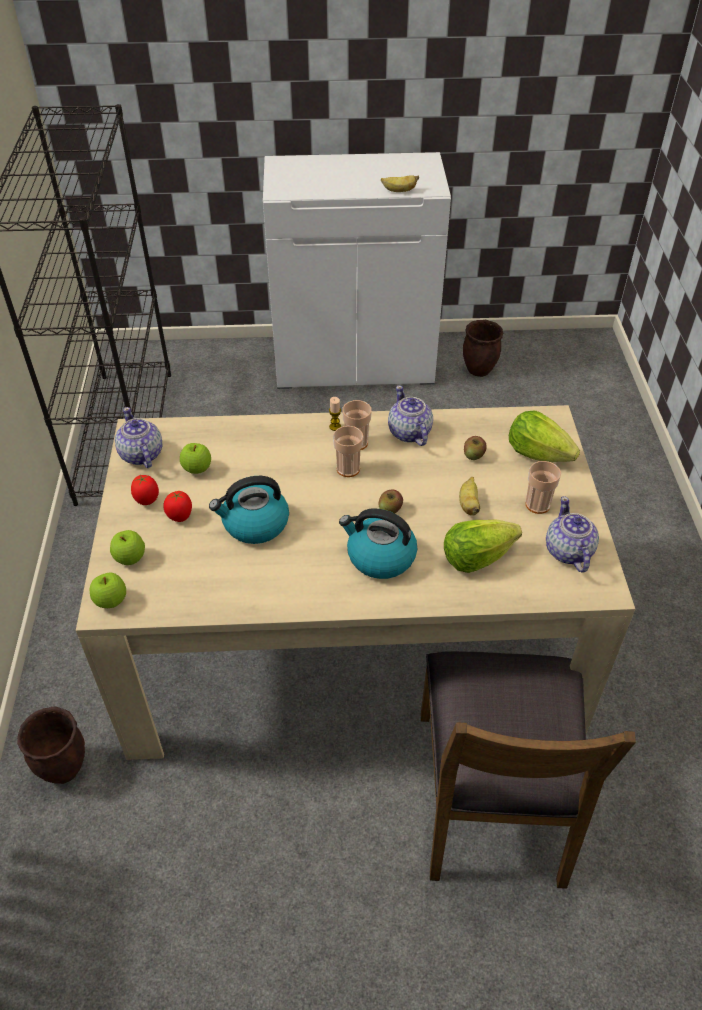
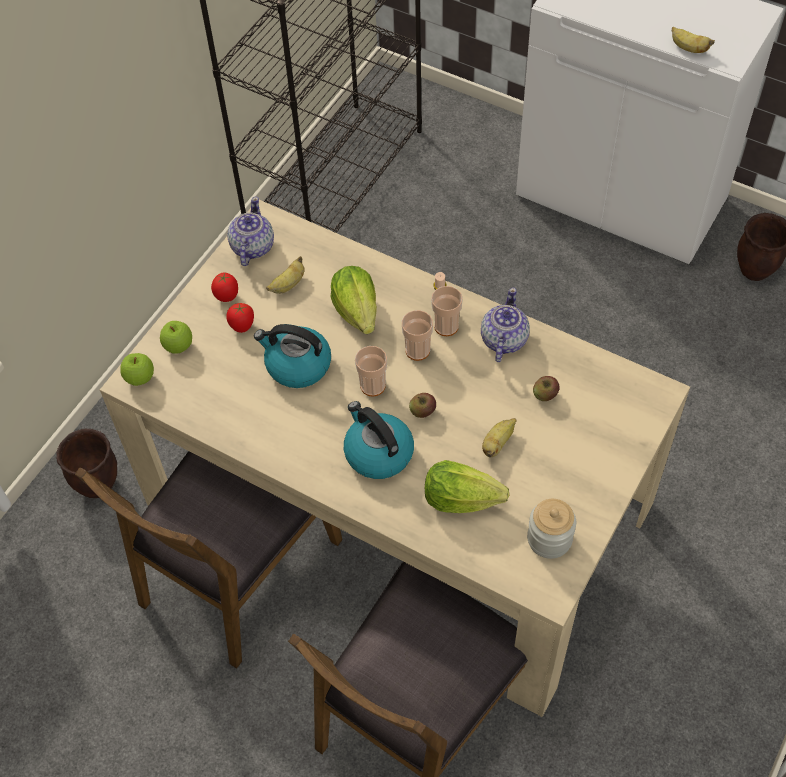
camera: 35 degrees right, 10 degrees up
apple [180,443,211,474] -> banana [266,256,305,294]
lettuce [509,411,580,462] -> lettuce moved to [330,266,377,334]
cup [525,461,561,514] -> cup moved to [355,346,387,397]
teapot [546,496,599,573] -> jar [527,499,576,559]
none -> brown chair [75,451,342,669]

